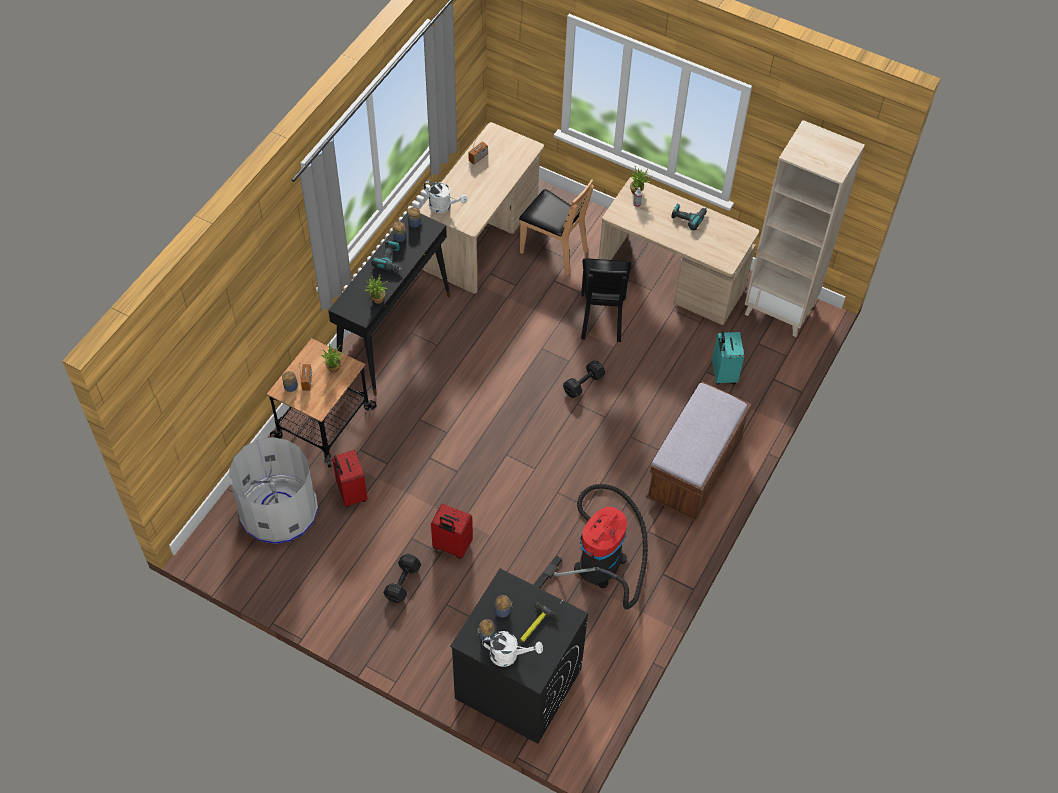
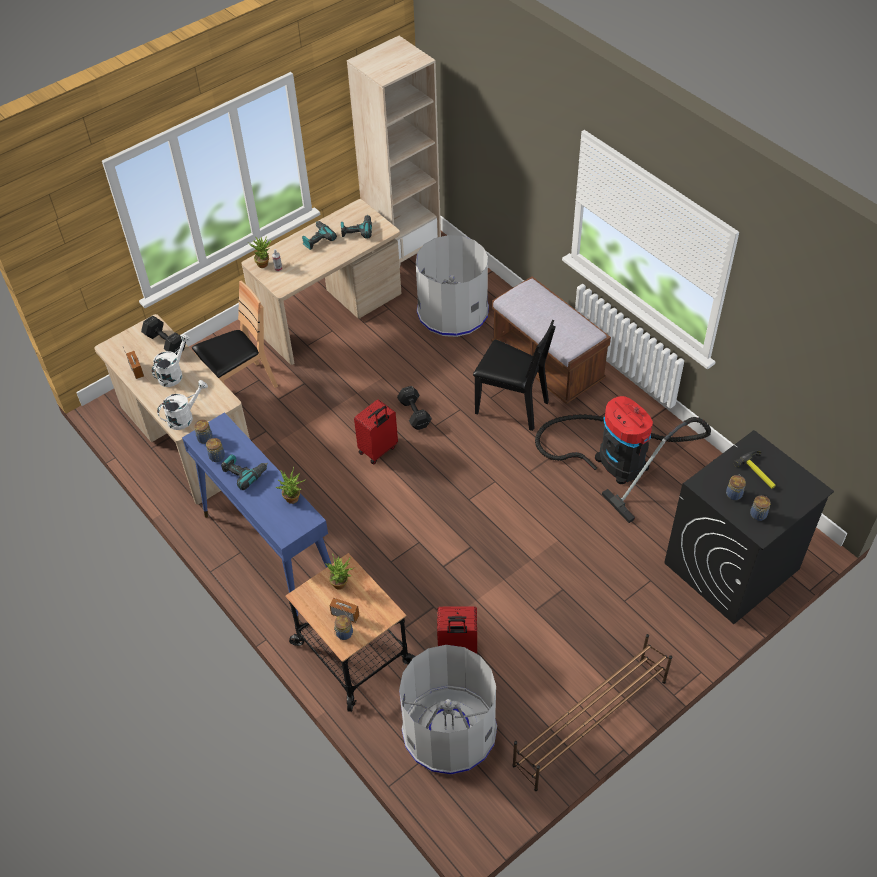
camera: 65 degrees left, 5 degrees down
black console table [328,212,450,396] -> blue console table [182,412,331,622]
black dumbbell [383,554,421,603] -> black dumbbell moved to [141,316,186,355]
red suitcase [431,504,473,559] -> red suitcase moved to [354,399,398,464]
white watering can [482,631,543,667] -> white watering can moved to [152,334,191,387]
black chair [581,259,631,342] -> black chair moved to [473,319,556,431]
turquoise suitcase [712,331,744,385] -> grey trash can [416,235,489,337]
none -> power drill [341,215,372,239]
none -> brown shoe rack [512,634,672,791]

